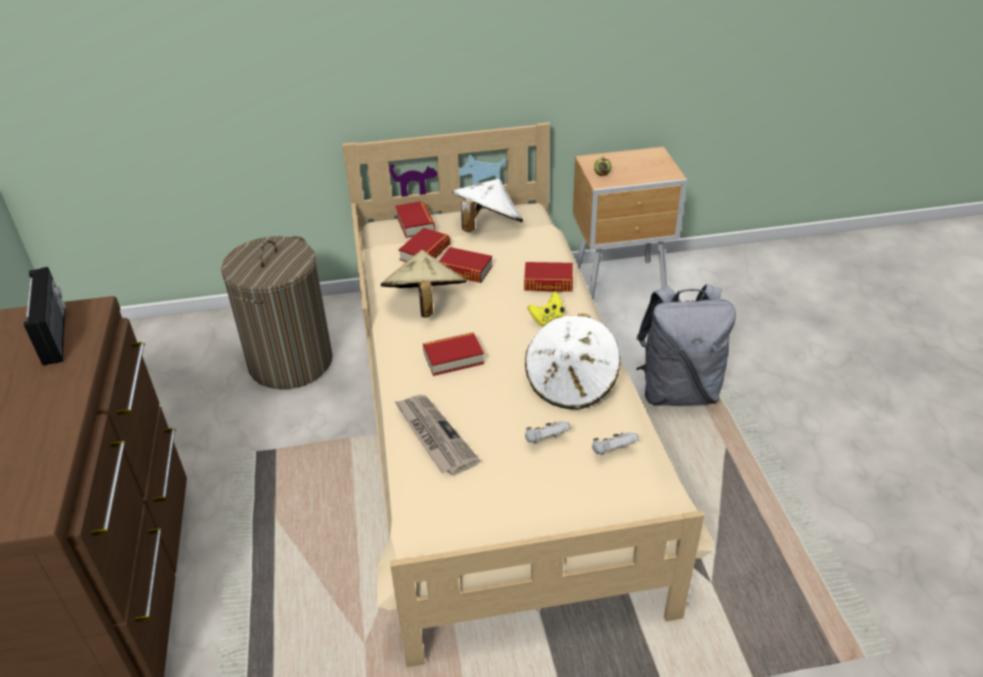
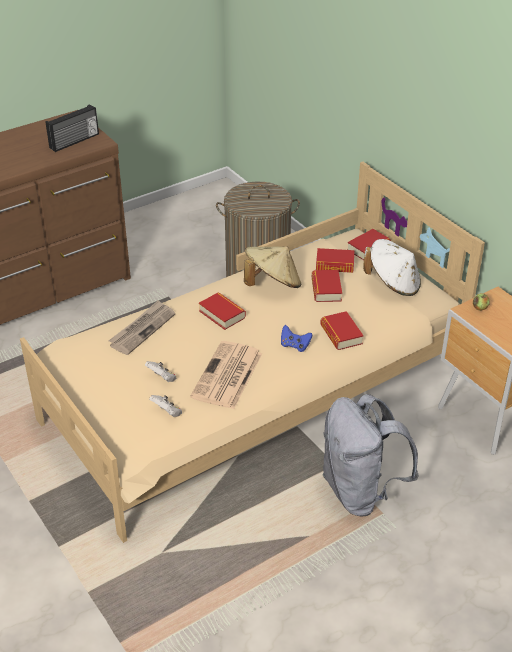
camera: 65 degrees right, 0 degrees up
white hat [525,313,620,409] -> newspaper [190,341,263,409]
yellow game controller [527,291,565,327] -> blue game controller [281,325,312,352]

